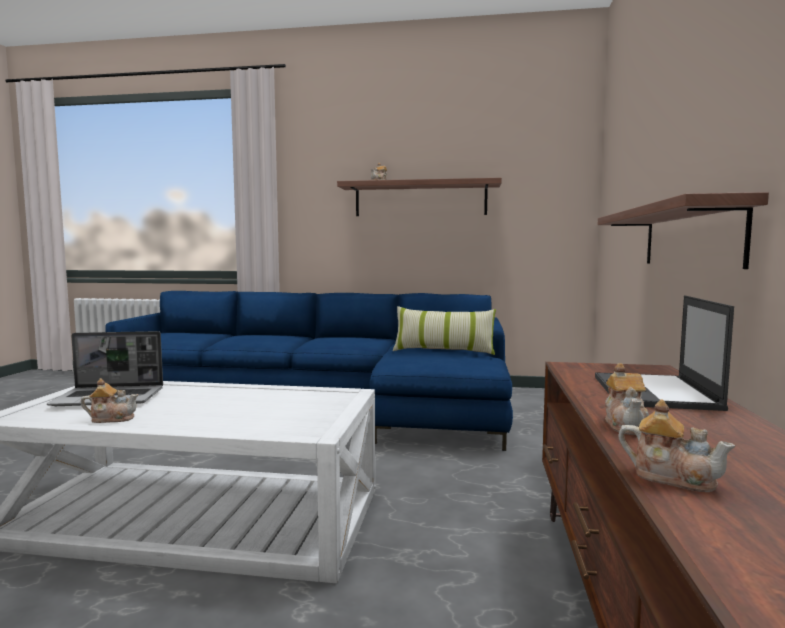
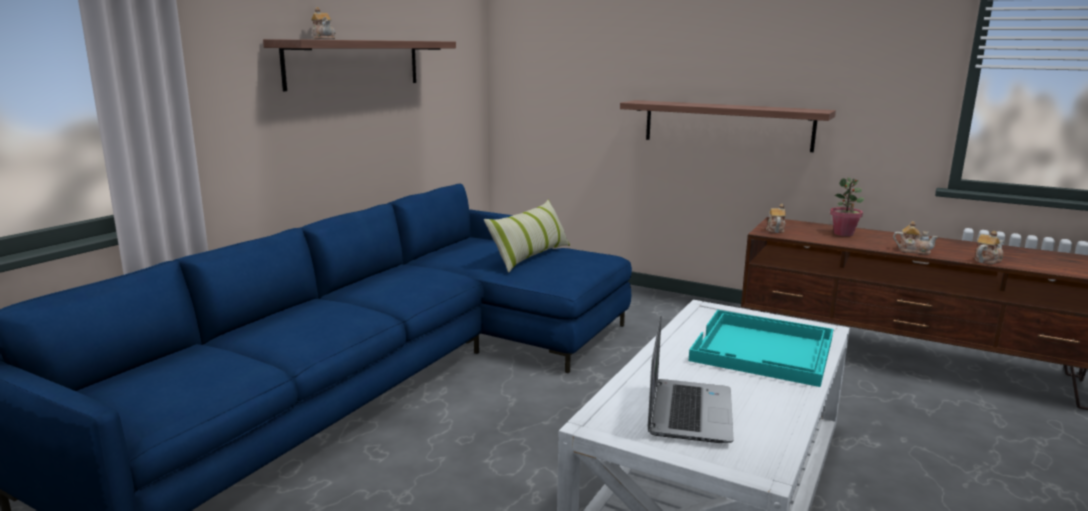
camera: 70 degrees left, 10 degrees up
teapot [81,378,138,423] -> teapot moved to [766,204,786,233]
laptop [595,296,734,411] -> potted plant [830,177,864,236]
none -> turquoise tray [689,310,833,387]

